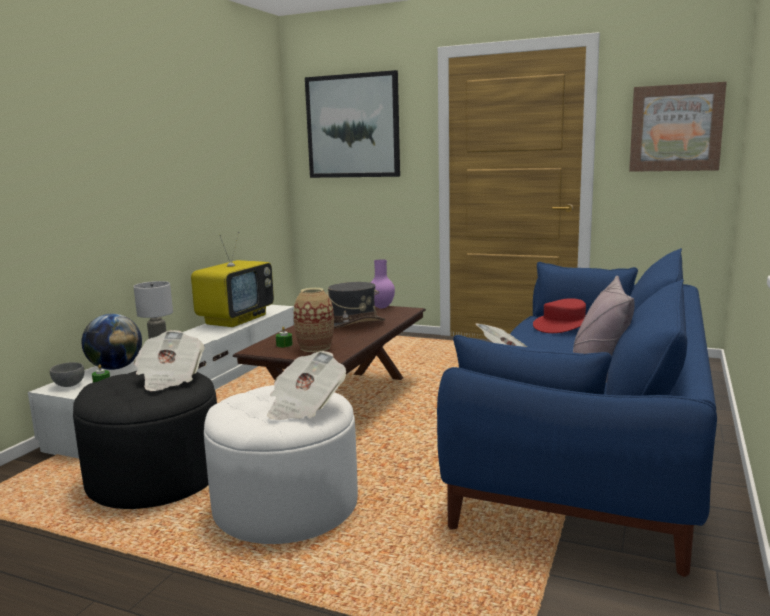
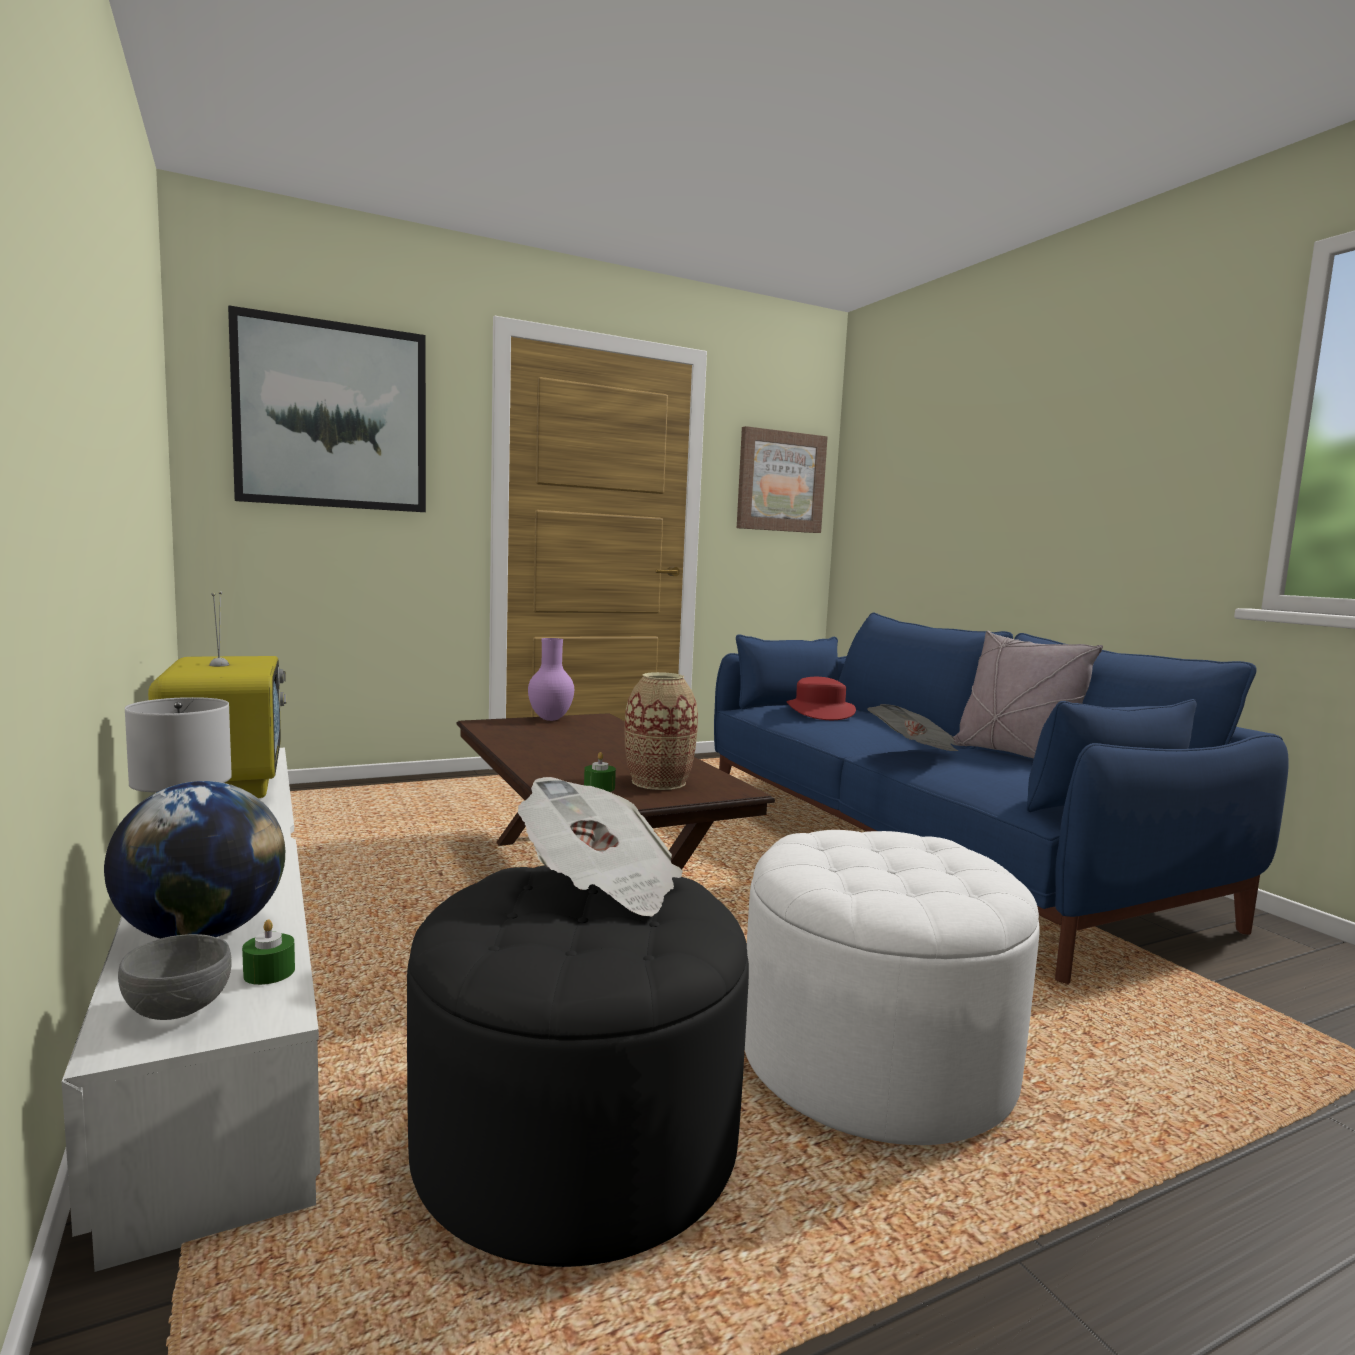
camera: 50 degrees left, 5 degrees down
newspaper [267,351,346,420] -> none
grey hat [326,282,385,328] -> none

